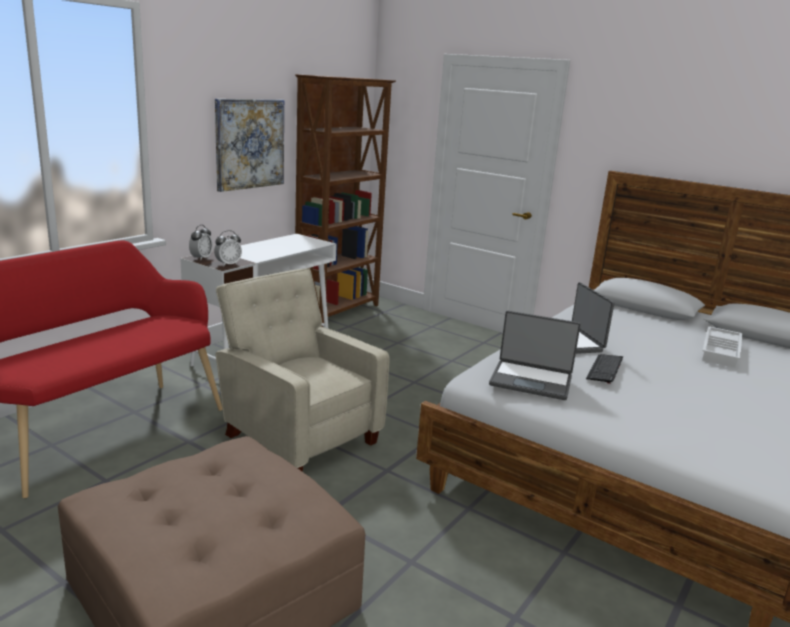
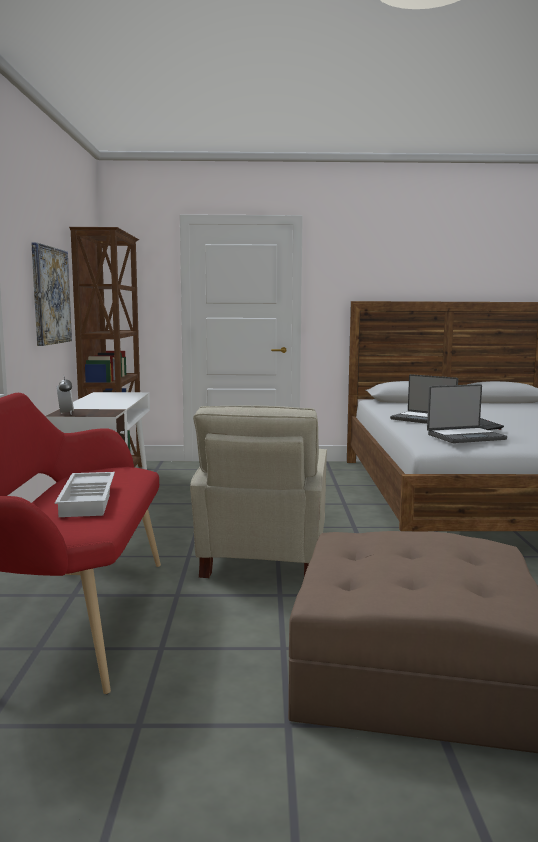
camera: 35 degrees left, 10 degrees down
alarm clock [214,230,242,267] -> none
beige armchair [216,268,390,472] -> beige armchair turned 90 degrees counterclockwise [190,406,327,578]
white tray [702,326,742,368] -> white tray moved to [55,472,115,517]

